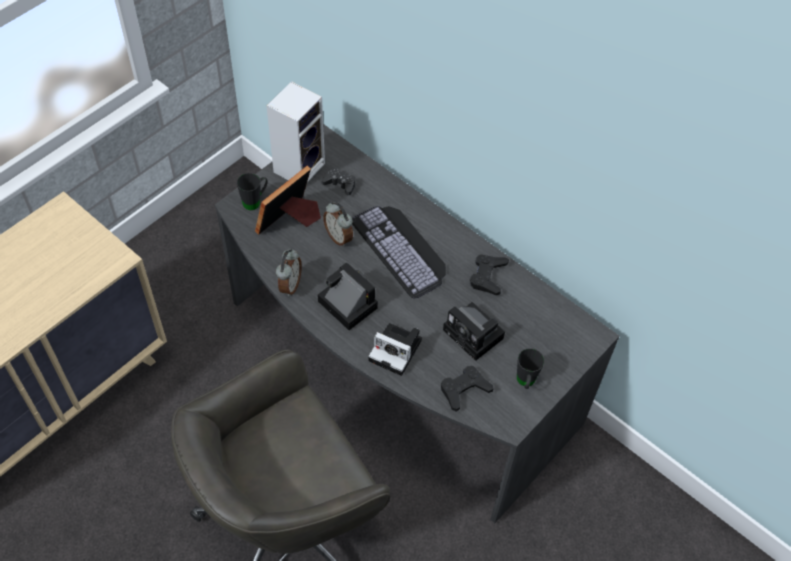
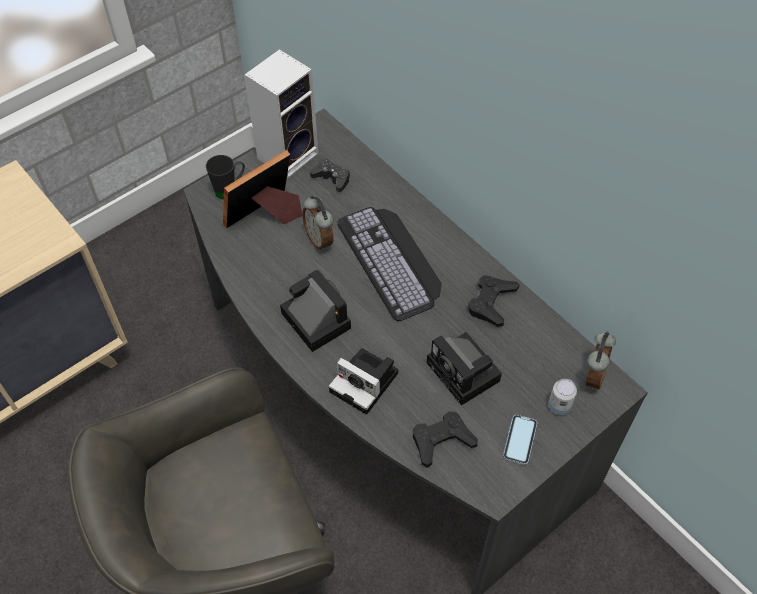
camera: 10 degrees right, 0 degrees up
alarm clock [276,248,302,296] -> alarm clock moved to [586,331,616,390]
black mug [517,348,544,389] -> phone [503,415,537,465]
none -> can [548,379,577,415]

